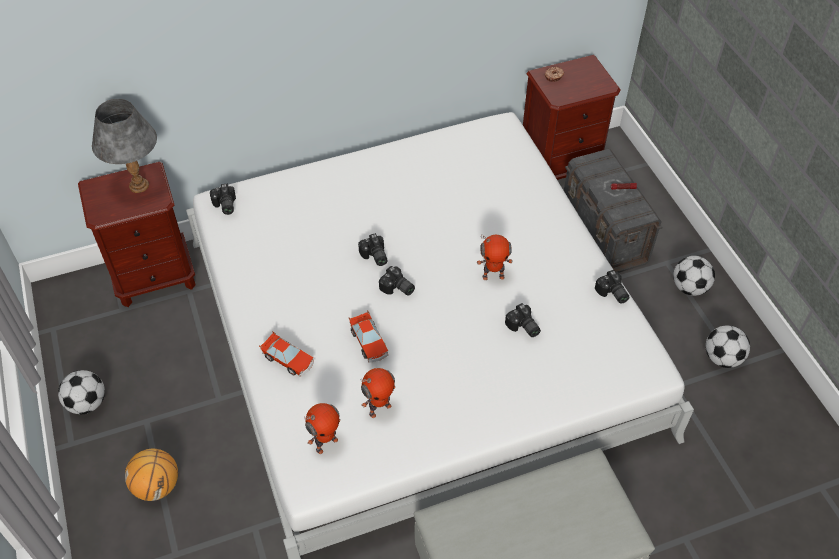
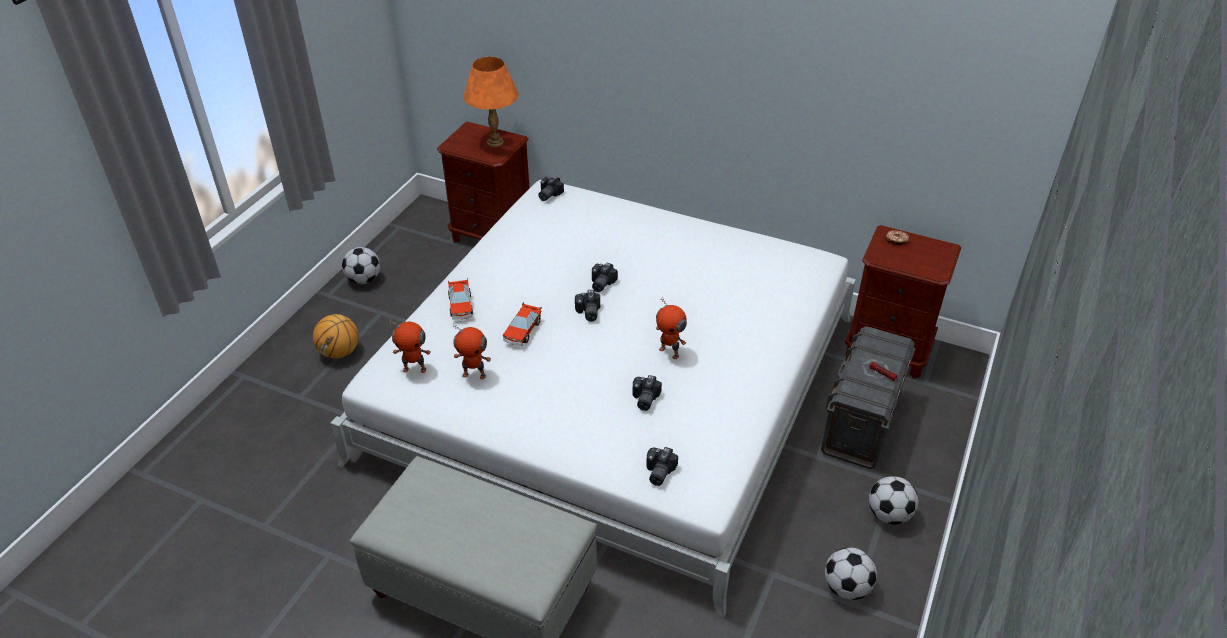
camera: 45 degrees right, 10 degrees down
grey table lamp [92,99,157,193] -> orange table lamp [464,57,519,147]
camera [595,270,630,304] -> camera moved to [646,447,678,486]

